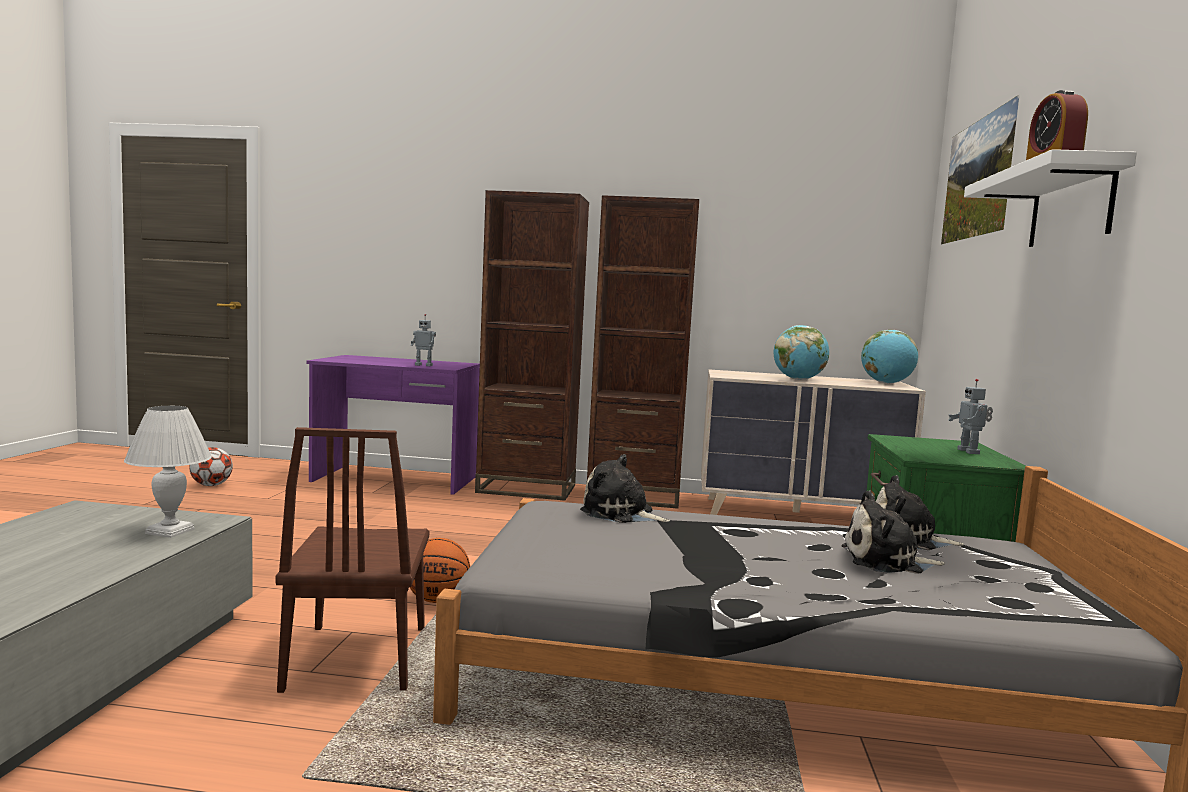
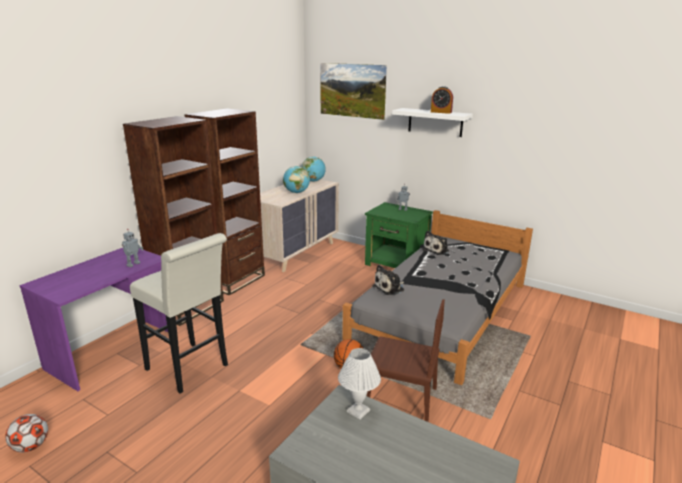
camera: 65 degrees left, 15 degrees up
plush toy [841,490,945,574] -> none
none -> white stool [130,233,228,394]

